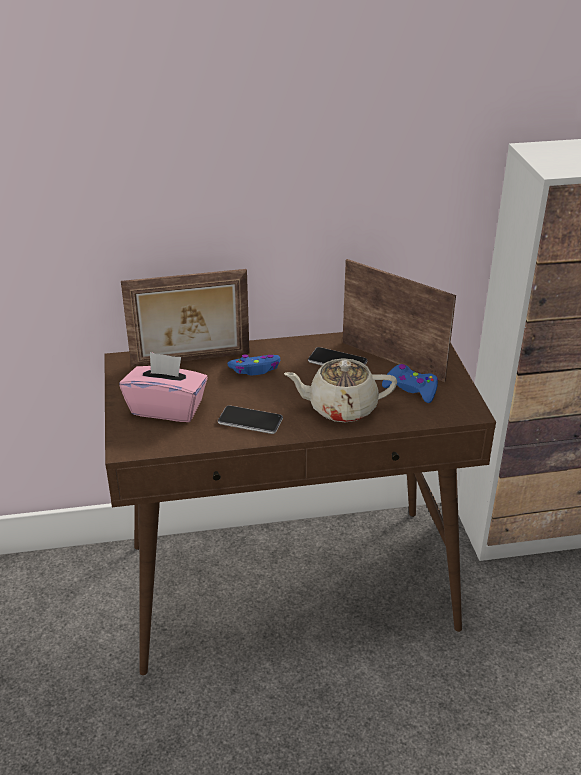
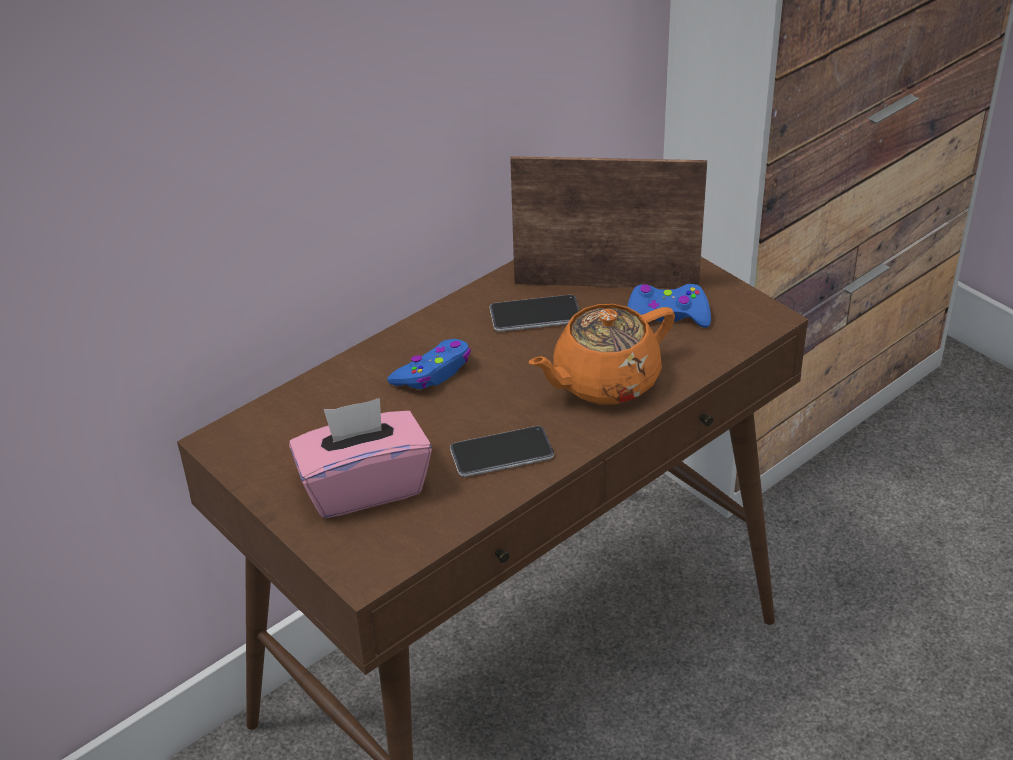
camera: 30 degrees left, 5 degrees up
picture frame [121,269,250,367] -> none
beige teapot [284,358,397,422] -> orange teapot [529,304,675,405]

